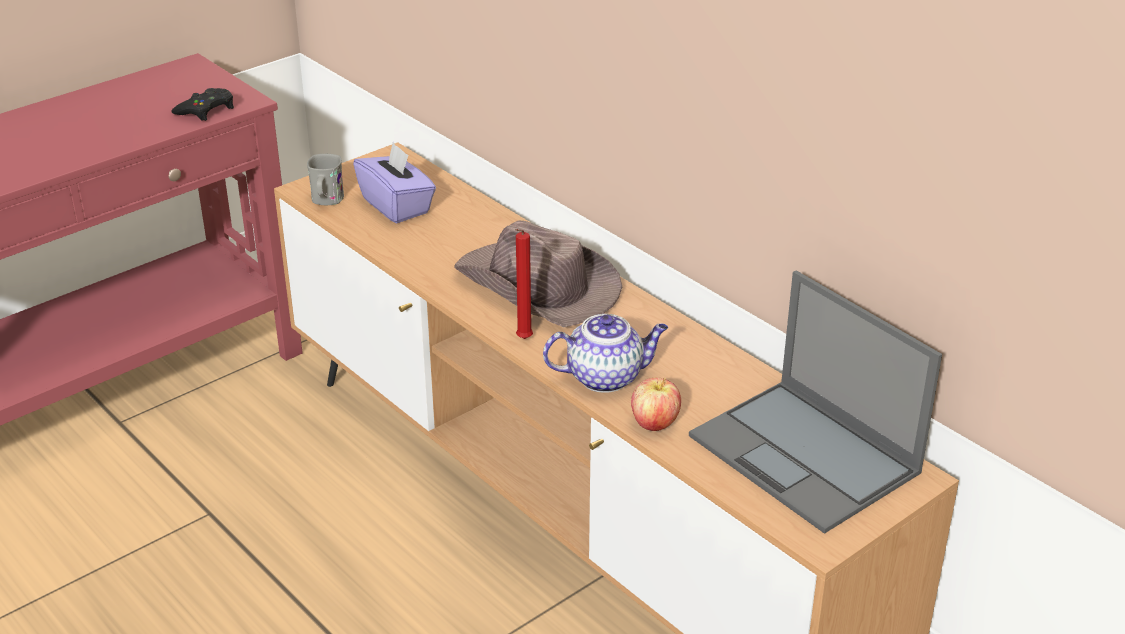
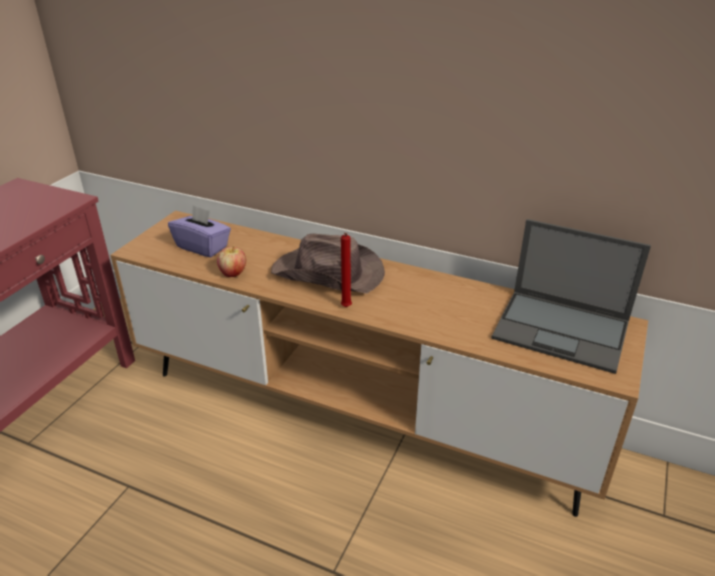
camera: 25 degrees left, 0 degrees up
black game controller [171,88,234,121] -> none
grey mug [307,154,344,205] -> none
teapot [543,314,668,393] -> none
apple [631,377,681,431] -> apple moved to [217,245,246,277]

